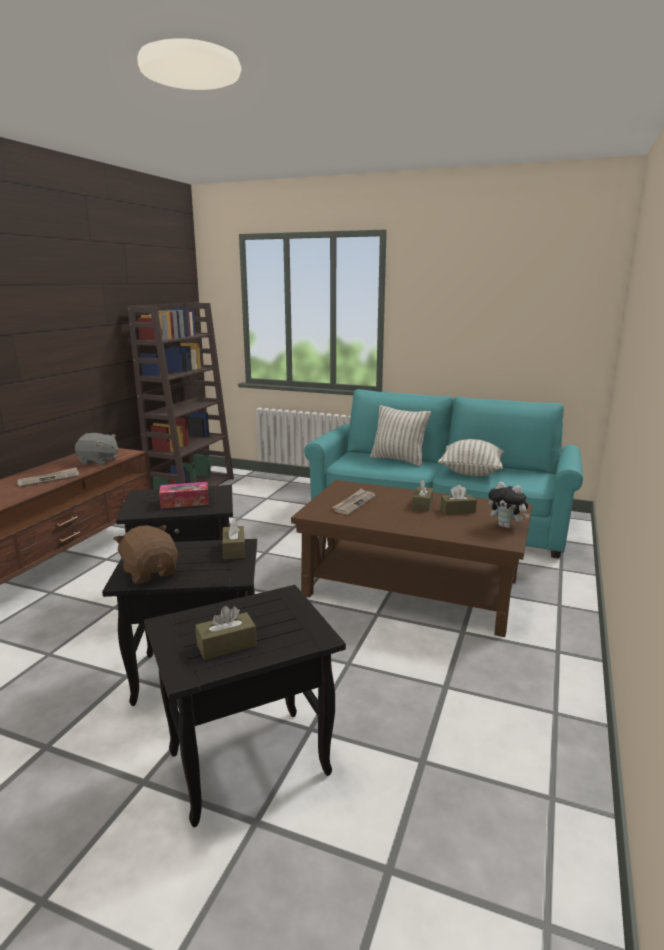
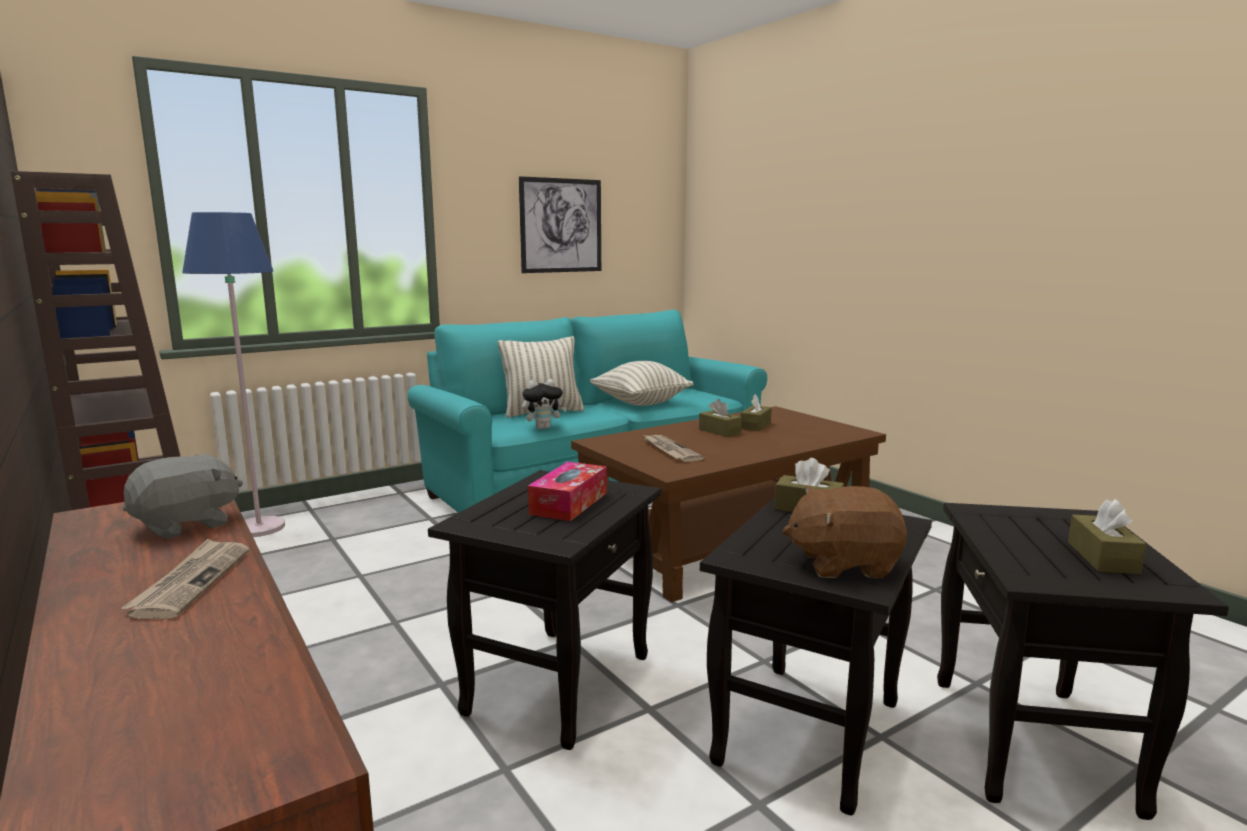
camera: 55 degrees left, 5 degrees down
plush toy [488,482,530,528] -> plush toy moved to [522,379,567,429]
none -> blue floor lamp [182,212,285,537]
none -> picture [519,176,601,273]

